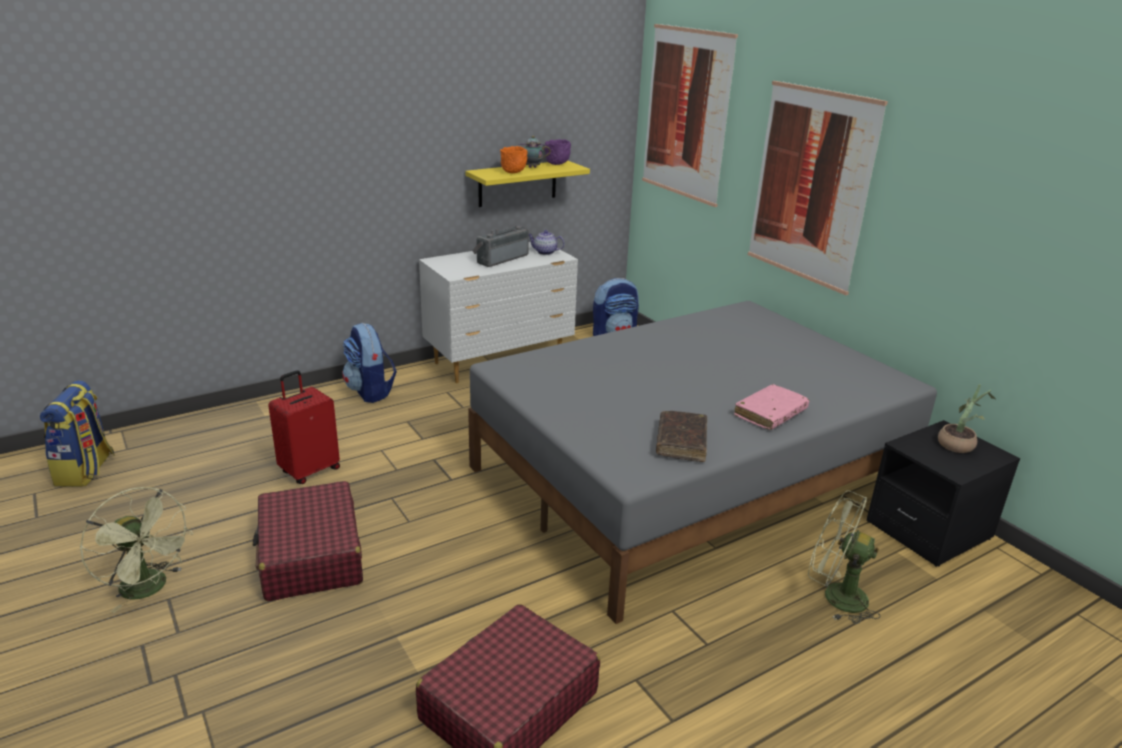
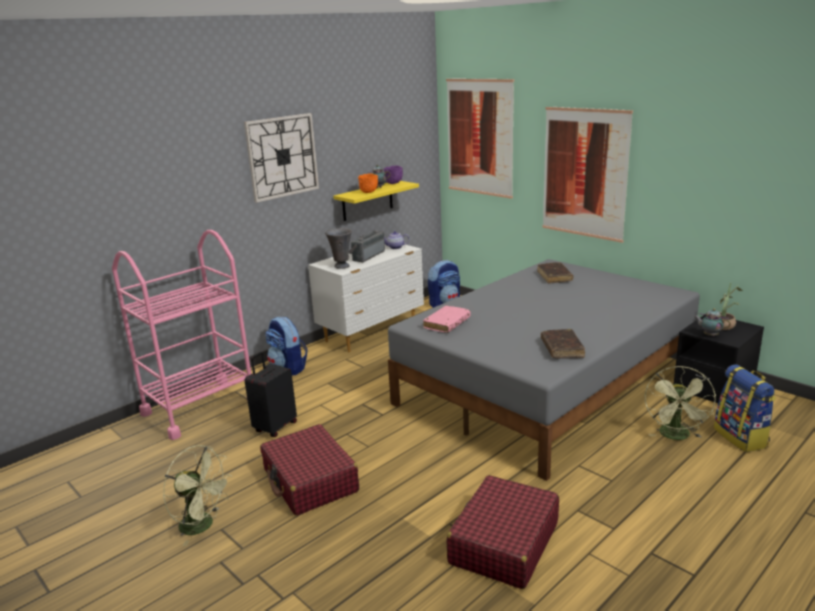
camera: 10 degrees left, 5 degrees down
backpack [40,380,115,487] -> backpack moved to [714,365,776,452]
red suitcase [268,370,340,484] -> black suitcase [245,352,297,437]
pink book [734,384,810,430] -> pink book moved to [423,306,470,333]
green fan [808,490,881,624] -> green fan turned 90 degrees counterclockwise [645,366,716,440]
none -> pink cart [112,230,251,440]
none -> wall clock [244,113,319,203]
none -> grey vase [325,228,352,269]
none -> brown book [537,262,573,284]
none -> teapot [694,308,731,336]

